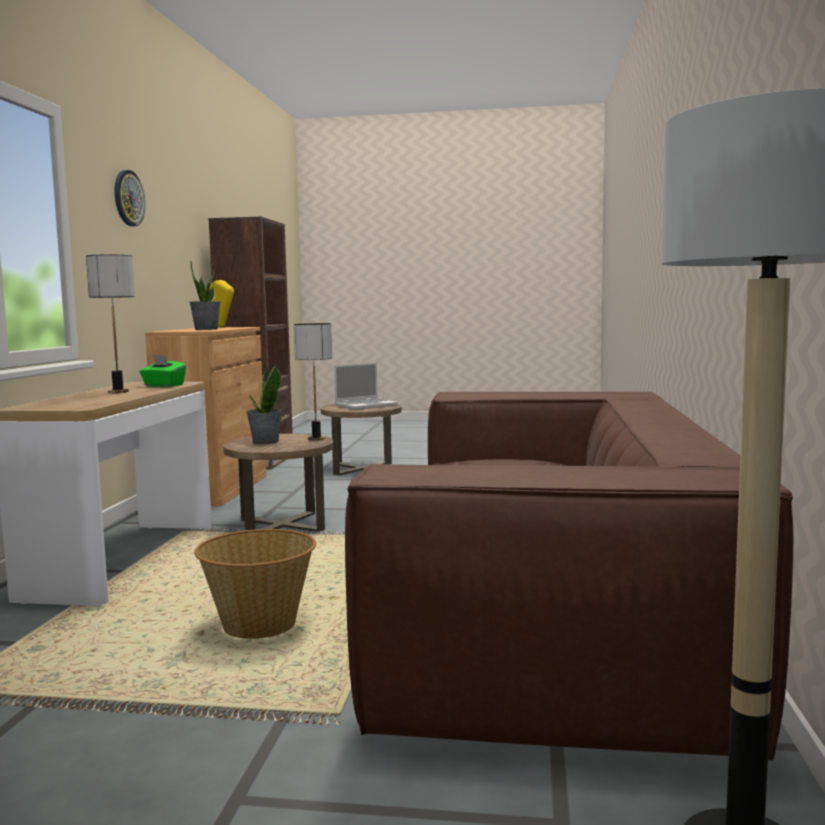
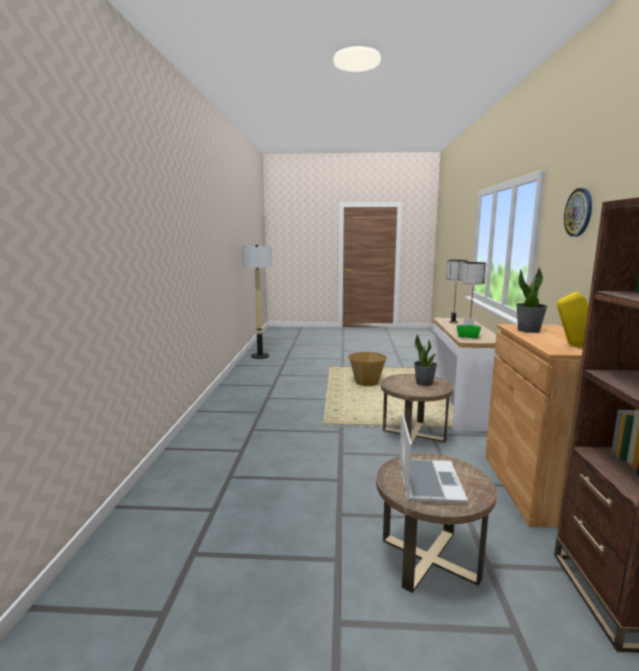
camera: 175 degrees right, 5 degrees up
table lamp [294,323,332,441] -> table lamp moved to [446,260,468,323]
laptop [334,363,398,410] -> laptop turned 135 degrees clockwise [399,412,468,504]
brown sofa [345,392,793,761] -> none

